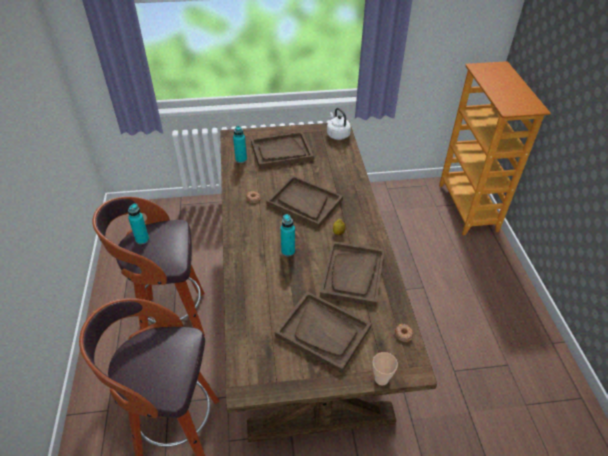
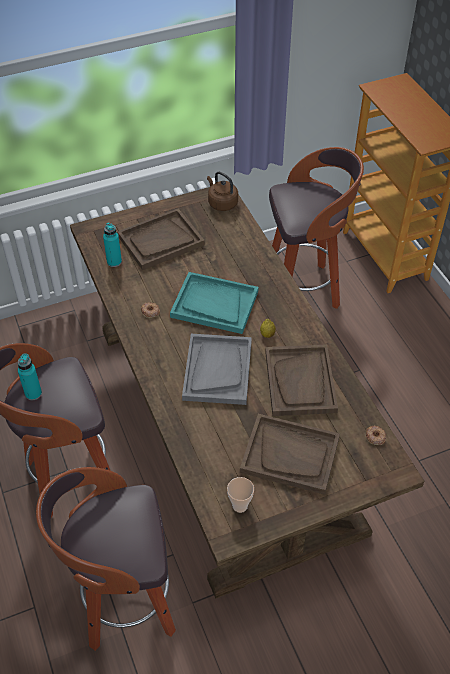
camera: 15 degrees left, 5 degrees up
brown tray [266,175,343,229] -> turquoise tray [170,272,259,334]
turquoise bottle [281,214,295,256] -> grey tray [182,334,252,405]
white kettle [327,108,351,140] -> brown kettle [207,171,238,211]
cup [372,352,398,385] -> cup moved to [227,477,254,513]
none -> stool [269,147,364,309]

